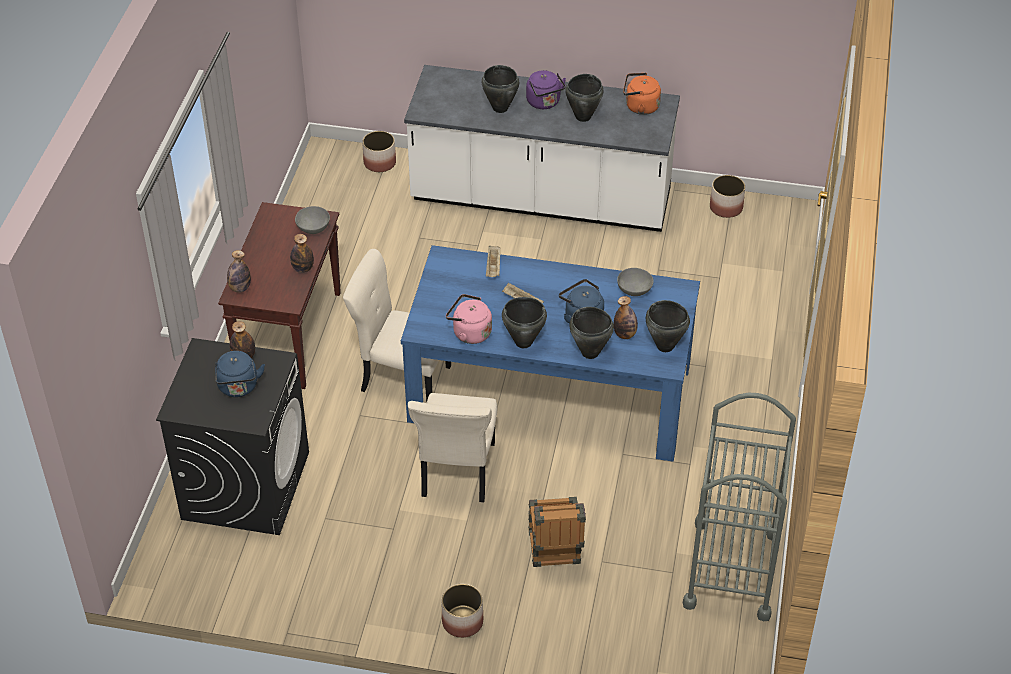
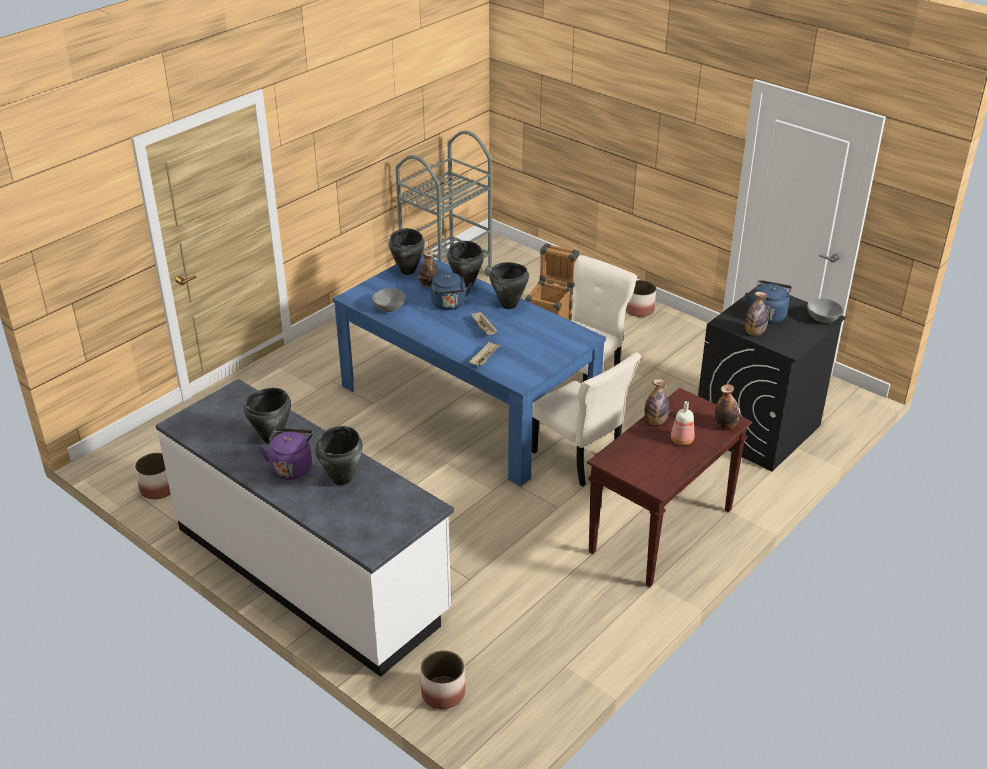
camera: 150 degrees left, 10 degrees down
grey bowl [295,206,330,234] -> grey bowl moved to [807,298,843,323]
pink kettle [446,294,492,344] -> none
orange kettle [623,73,661,115] -> none
none -> bottle [671,401,695,445]

